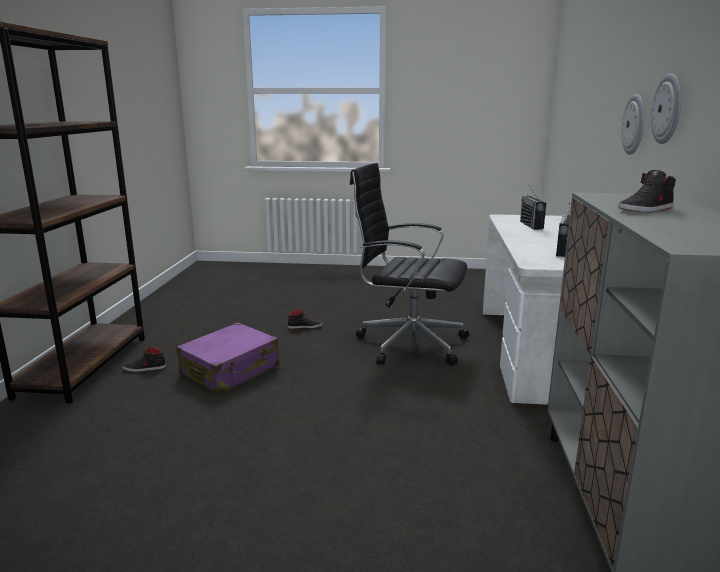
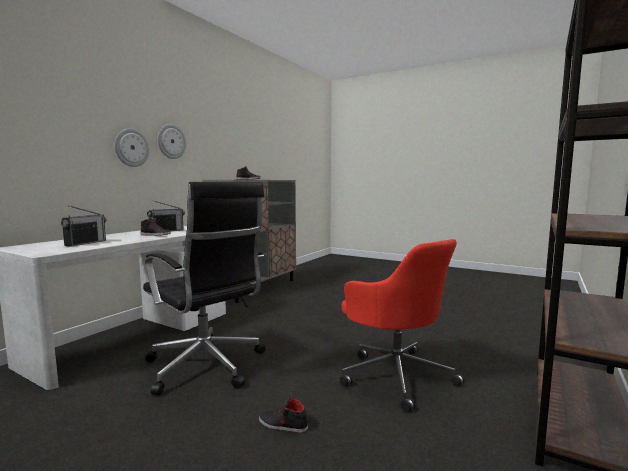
camera: 155 degrees left, 10 degrees down
black shoe [123,346,166,372] -> black shoe moved to [140,217,171,236]
purple suitcase [176,322,279,395] -> red office chair [340,239,465,412]

